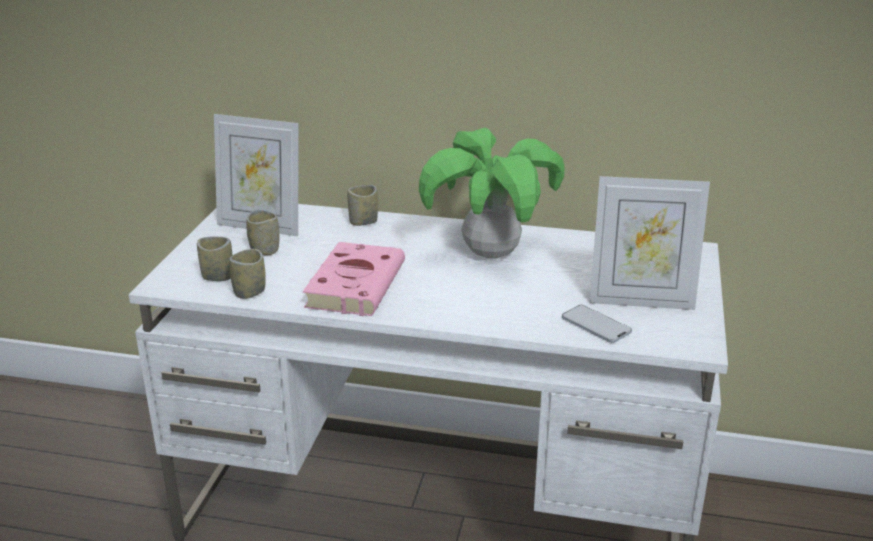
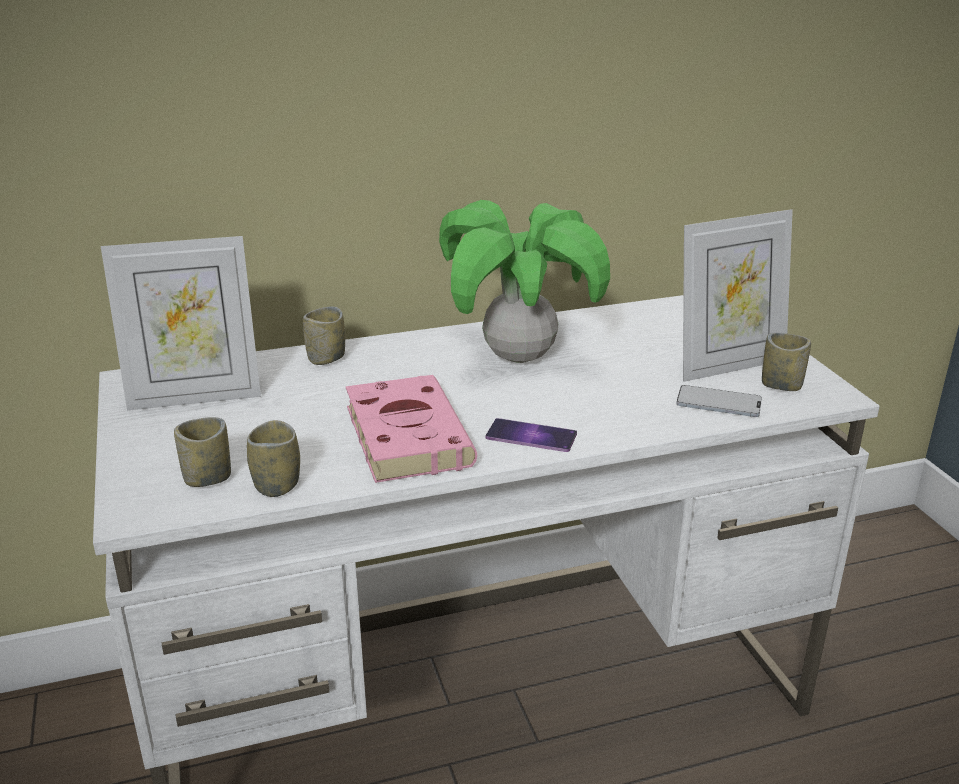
camera: 30 degrees left, 0 degrees up
cup [247,210,280,255] -> cup moved to [762,333,811,391]
none -> phone [486,418,577,452]

